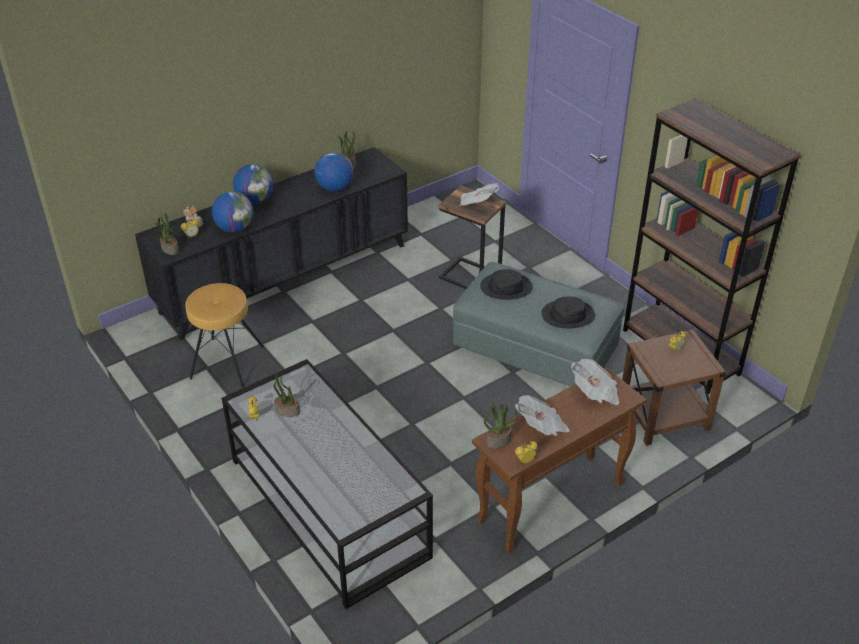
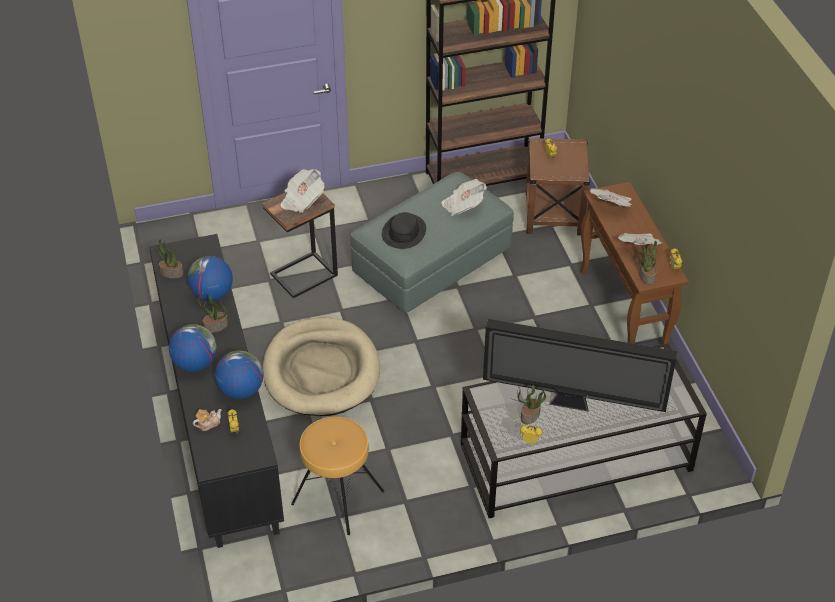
camera: 70 degrees left, 5 degrees up
potted plant [155,213,179,255] -> potted plant moved to [198,295,228,333]
black hat [541,296,595,328] -> newspaper [441,179,487,216]
none -> beige dog bed [263,318,380,416]
none -> television [483,319,677,412]

